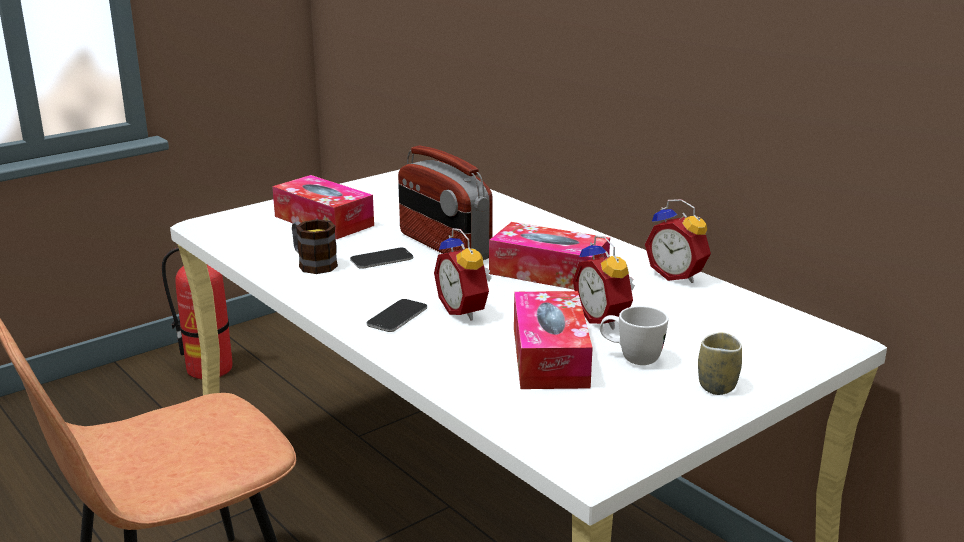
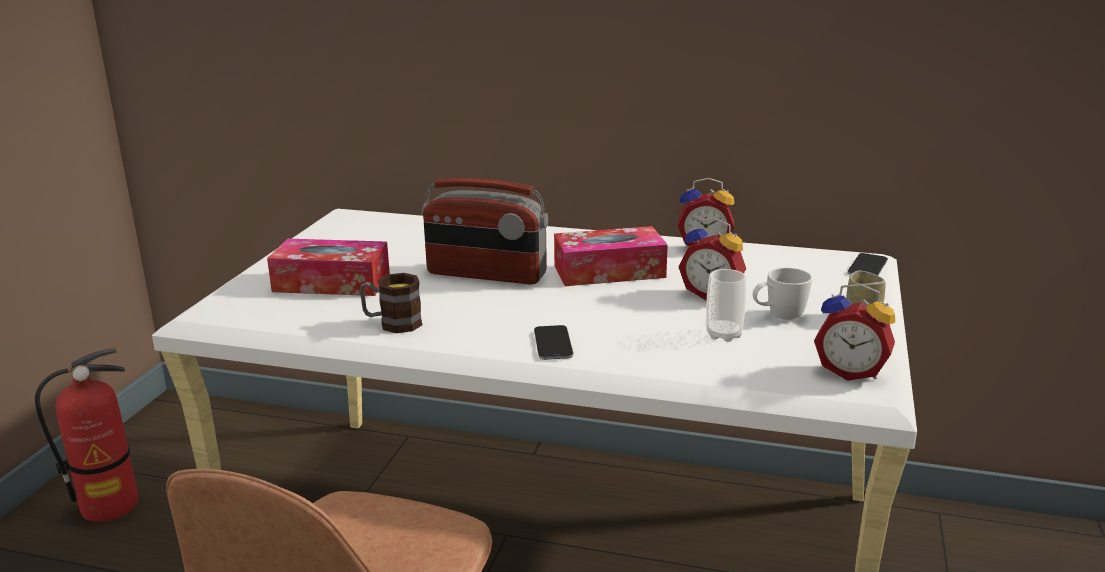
camera: 35 degrees left, 0 degrees up
phone [350,248,413,269] -> phone moved to [847,253,888,276]
alarm clock [434,228,492,320] -> alarm clock moved to [814,284,895,381]
tissue box [514,291,593,389] -> cup [706,269,746,342]

